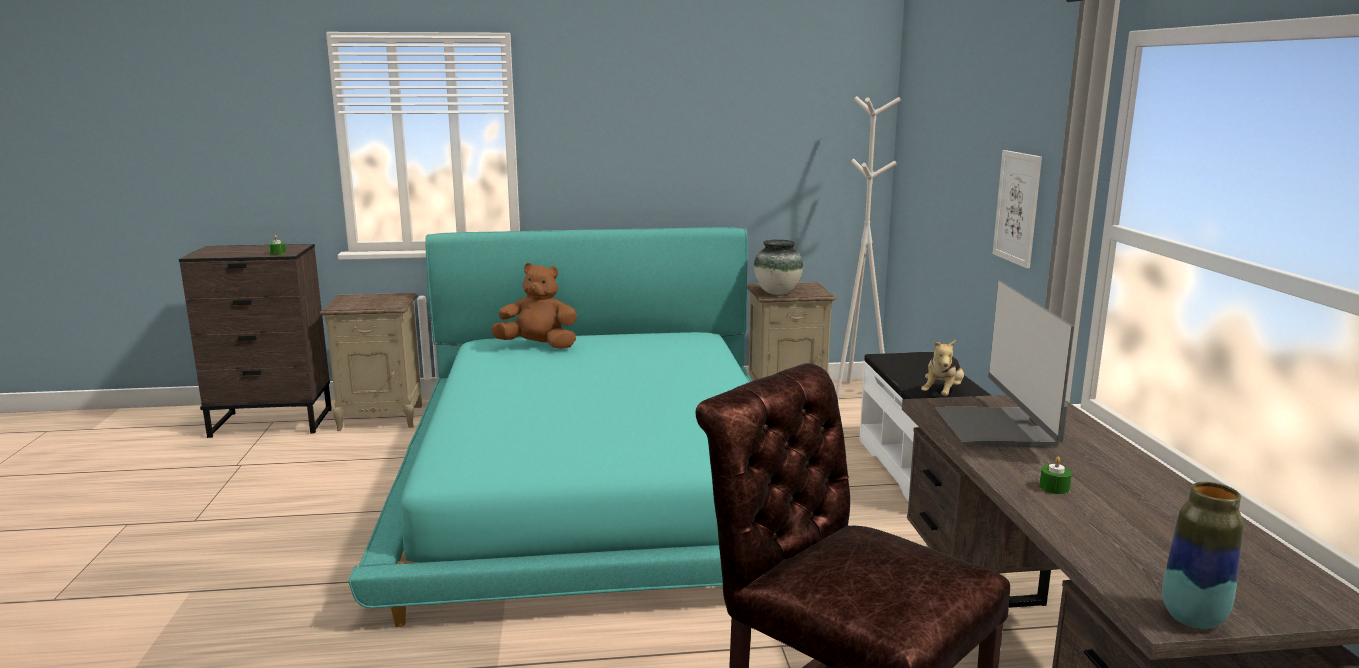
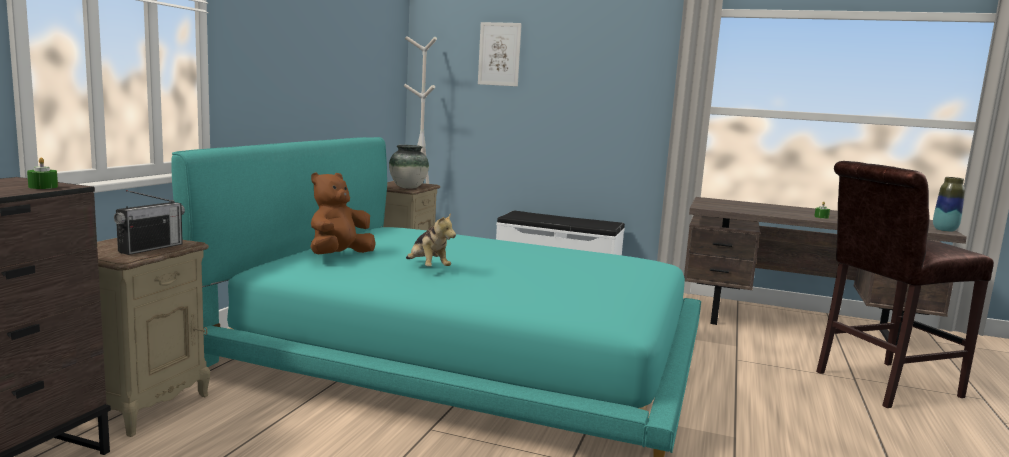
camera: 65 degrees left, 5 degrees down
plush toy [921,339,964,396] -> plush toy moved to [406,213,456,267]
monitor [935,280,1074,447] -> none
picture [993,150,1042,268] -> picture moved to [478,22,522,87]
none -> radio [114,190,185,255]

